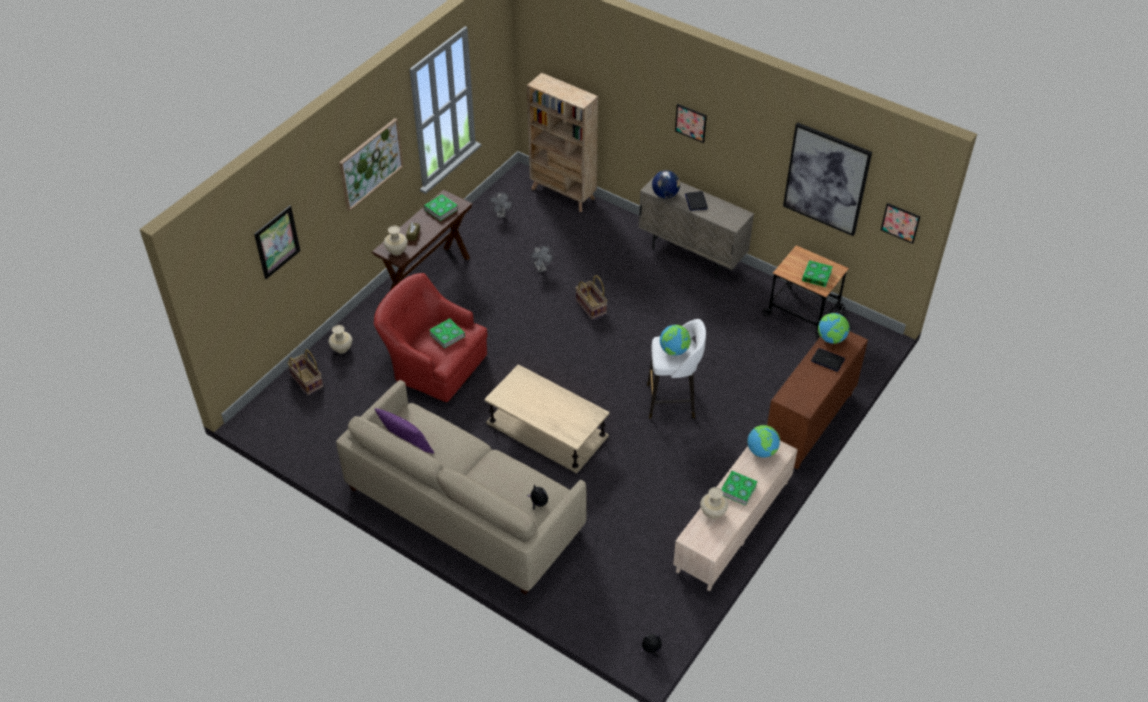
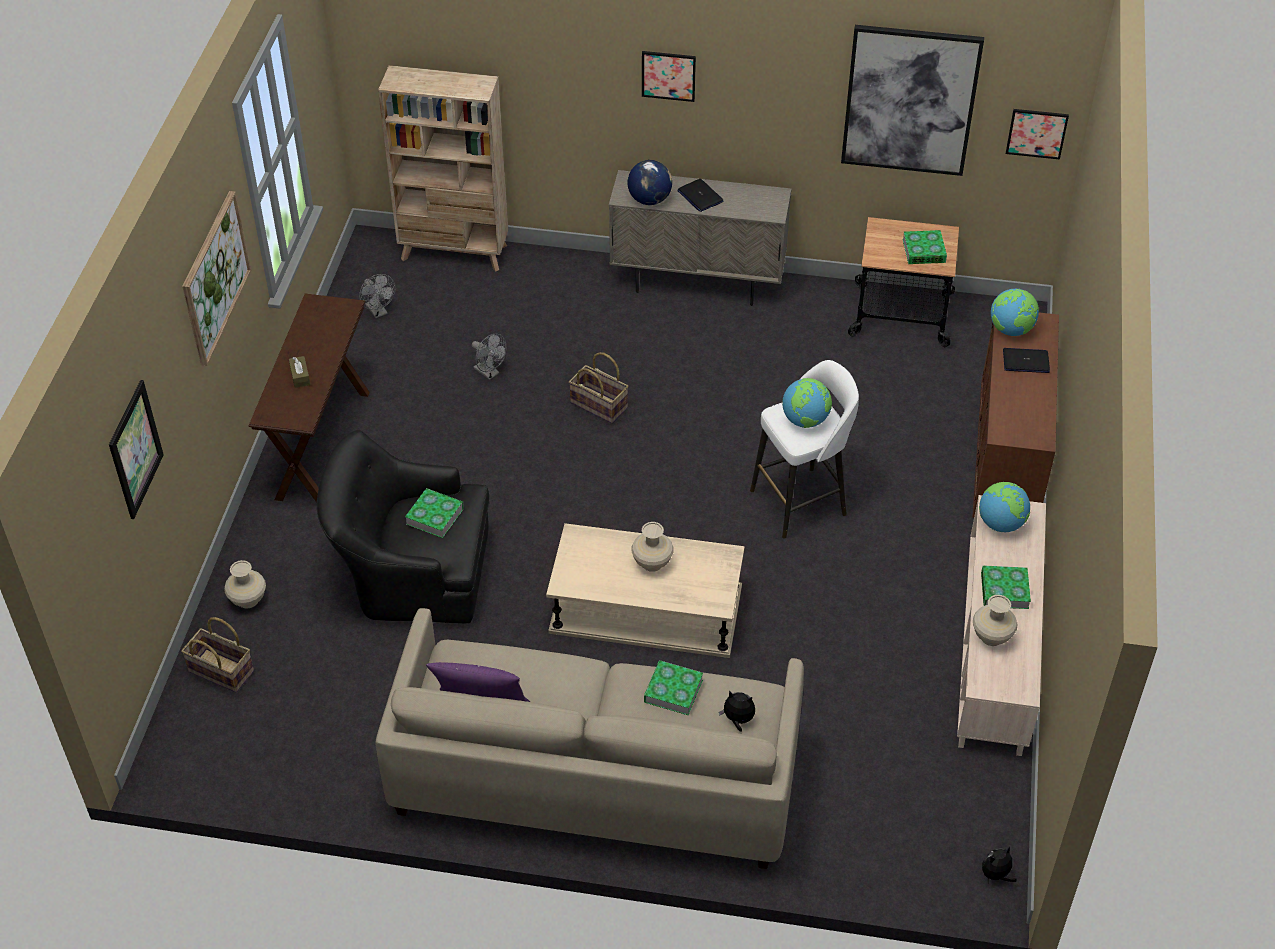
camera: 25 degrees left, 0 degrees up
red armchair [374,273,488,402] -> black armchair [317,430,489,623]
beige vase [384,225,408,256] -> beige vase moved to [631,522,674,572]
book [424,194,458,221] -> book moved to [644,660,703,715]

